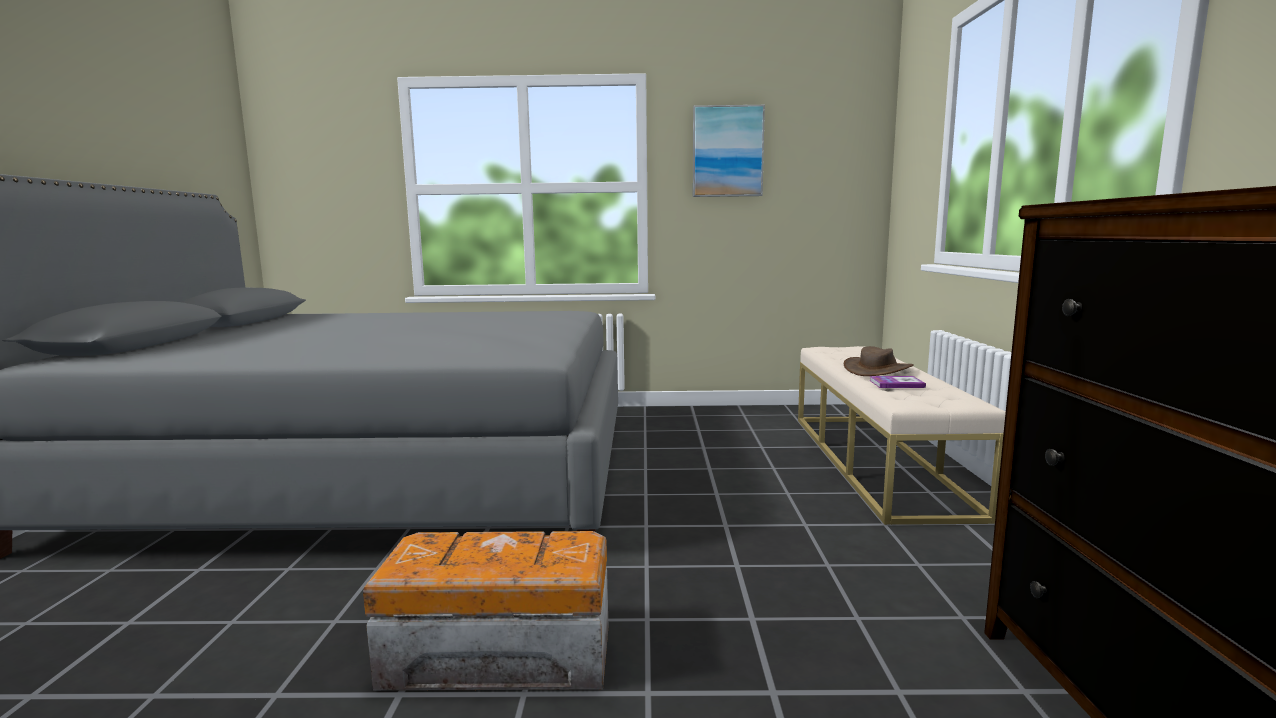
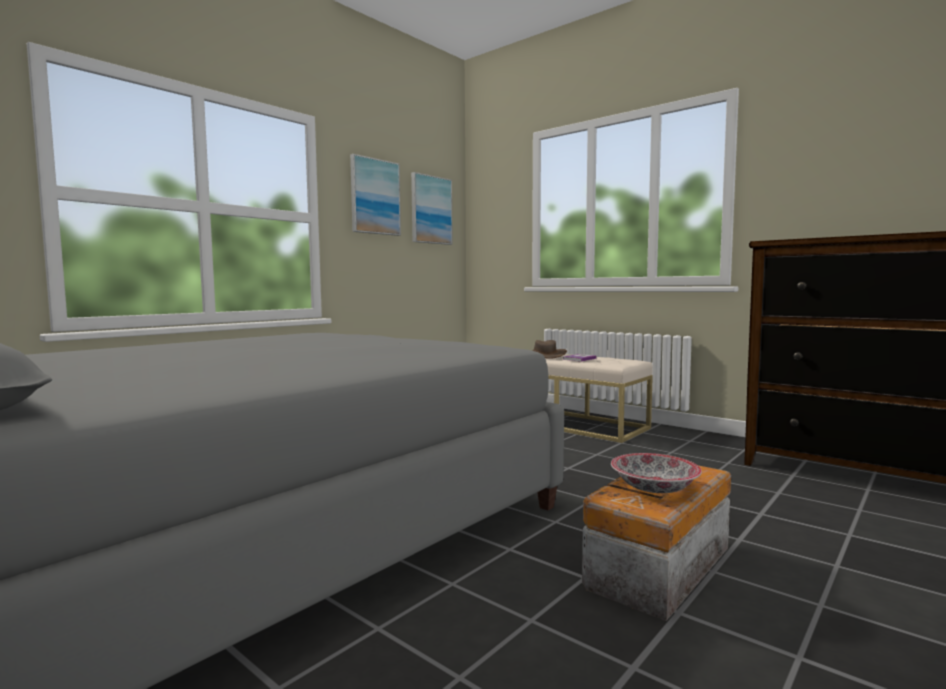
camera: 50 degrees left, 5 degrees down
none -> picture [411,172,453,245]
none -> bowl [611,453,702,493]

